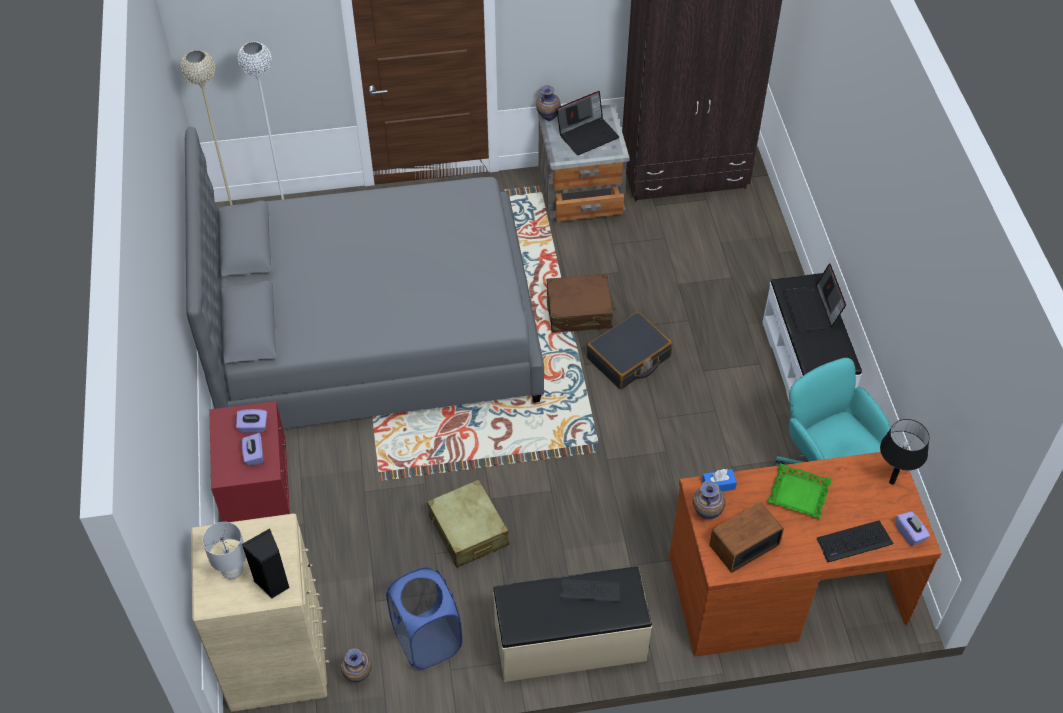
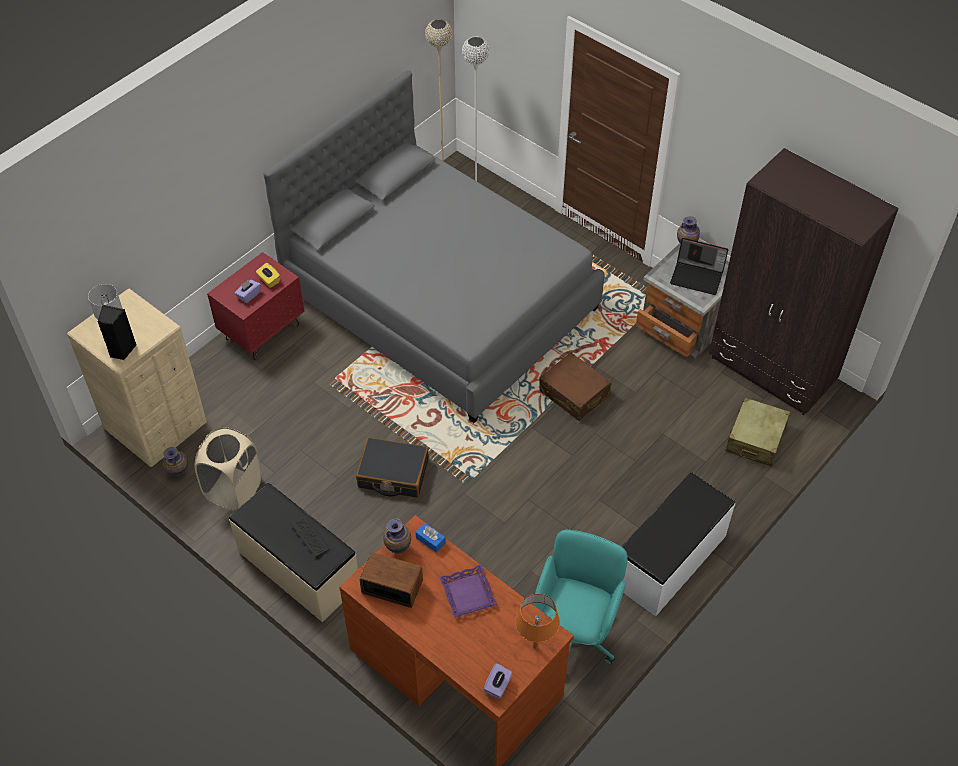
camera: 50 degrees right, 0 degrees up
purple tissue box [236,409,267,433] -> yellow tissue box [256,263,280,288]
blue laundry basket [386,567,462,669] -> beige laundry basket [194,427,262,511]
beige suitcase [427,479,509,568] -> beige suitcase moved to [726,397,790,466]
black suitcase [587,312,672,389] -> black suitcase moved to [356,437,429,498]
green tray [768,463,832,518] -> purple tray [440,564,497,618]
laptop [783,263,846,332] -> none
keyboard [816,520,894,562] -> none
black table lamp [880,419,929,485] -> orange table lamp [515,594,560,650]

